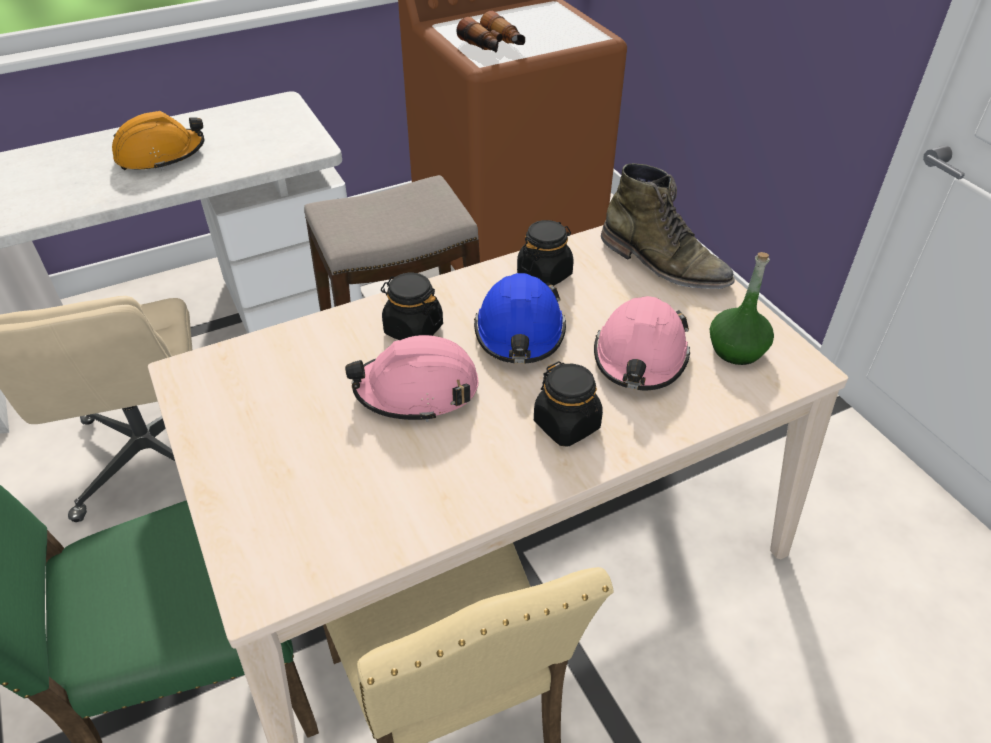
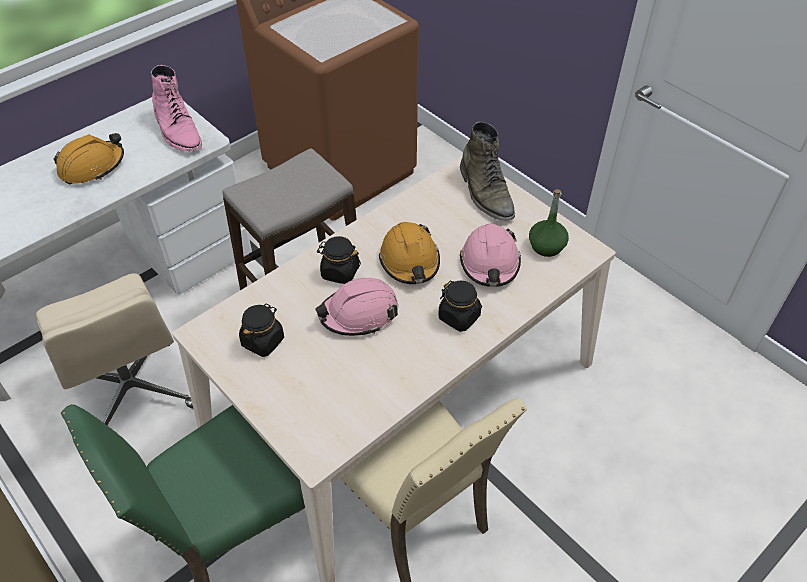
camera: 15 degrees left, 5 degrees up
binoculars [456,11,525,53] -> none
blue hard hat [474,273,566,364] -> orange hard hat [379,222,440,284]
black jar [517,220,574,286] -> black jar moved to [239,304,284,357]
green boot [601,163,735,289] -> green boot turned 45 degrees clockwise [460,122,515,220]
none -> pink boot [151,65,202,152]

